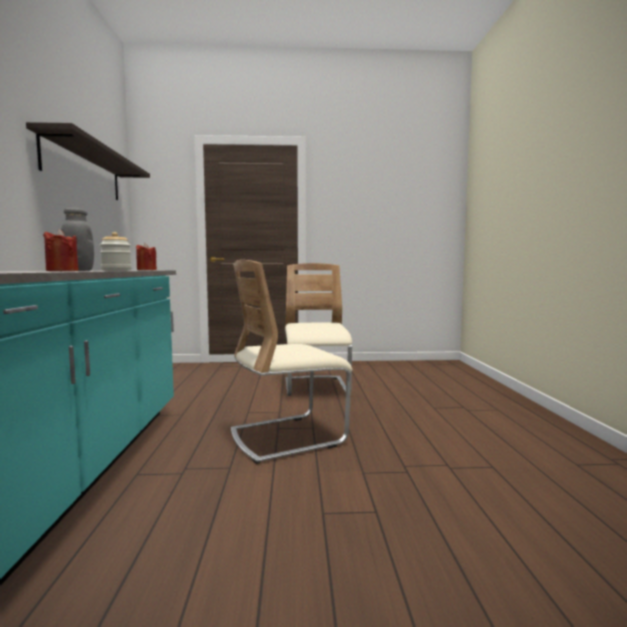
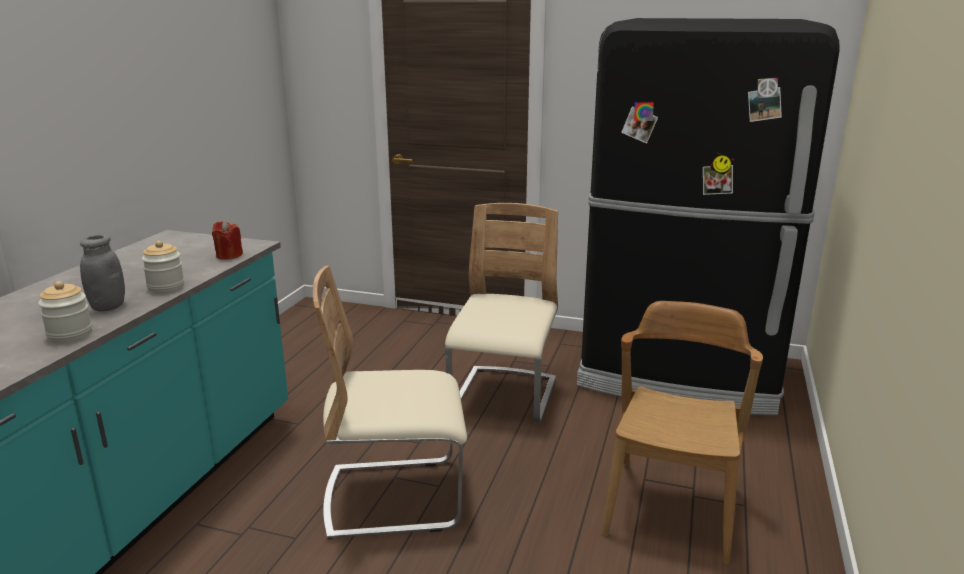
camera: 20 degrees right, 15 degrees up
shelf [26,122,150,200] -> none
red candle [43,229,79,271] -> jar [38,281,92,342]
none -> black fridge [577,18,840,415]
none -> brown chair [603,301,763,564]

